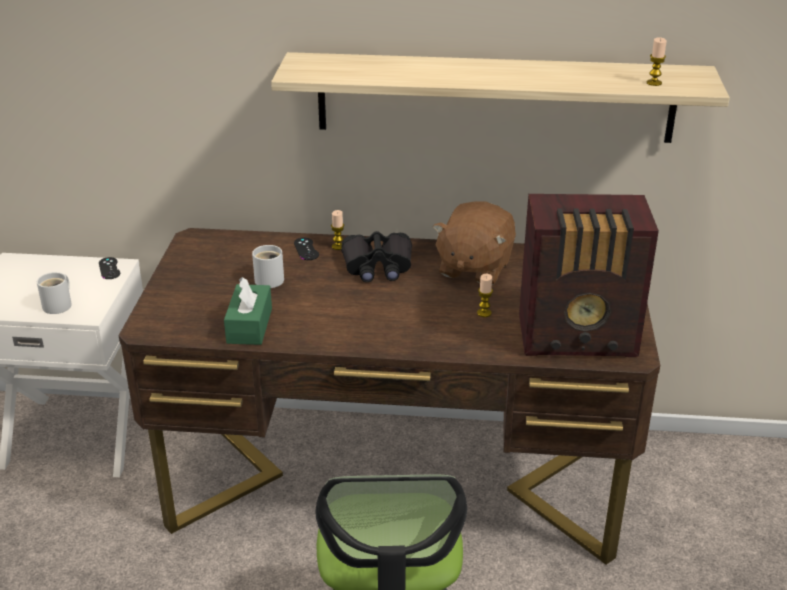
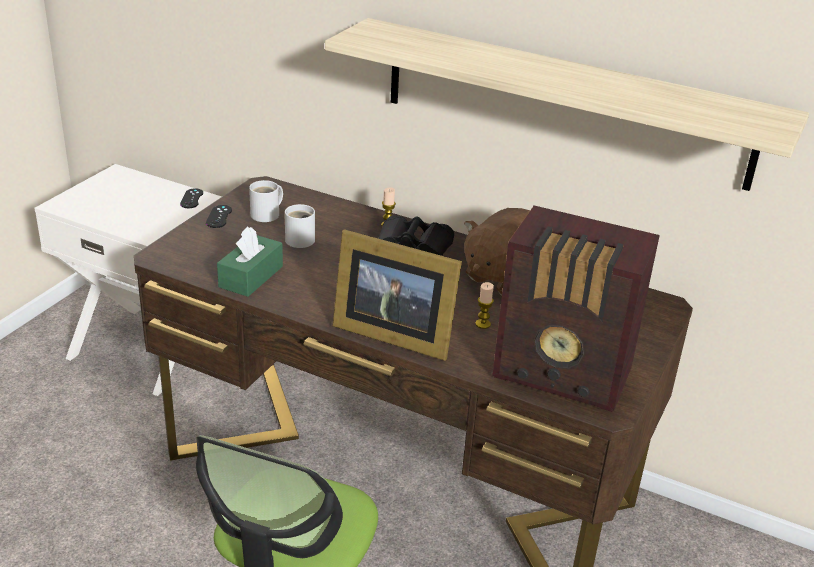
camera: 20 degrees right, 0 degrees up
white mug [37,272,72,314] -> white mug moved to [249,180,283,222]
black game controller [294,238,319,260] -> black game controller moved to [206,205,232,228]
candle [647,37,667,86] -> none
none -> picture frame [333,229,462,361]

